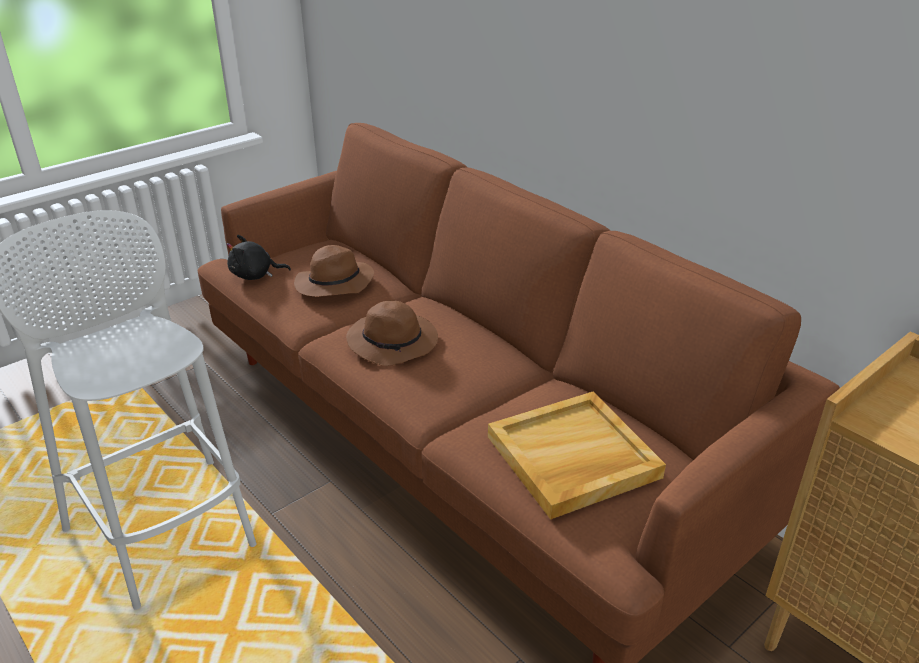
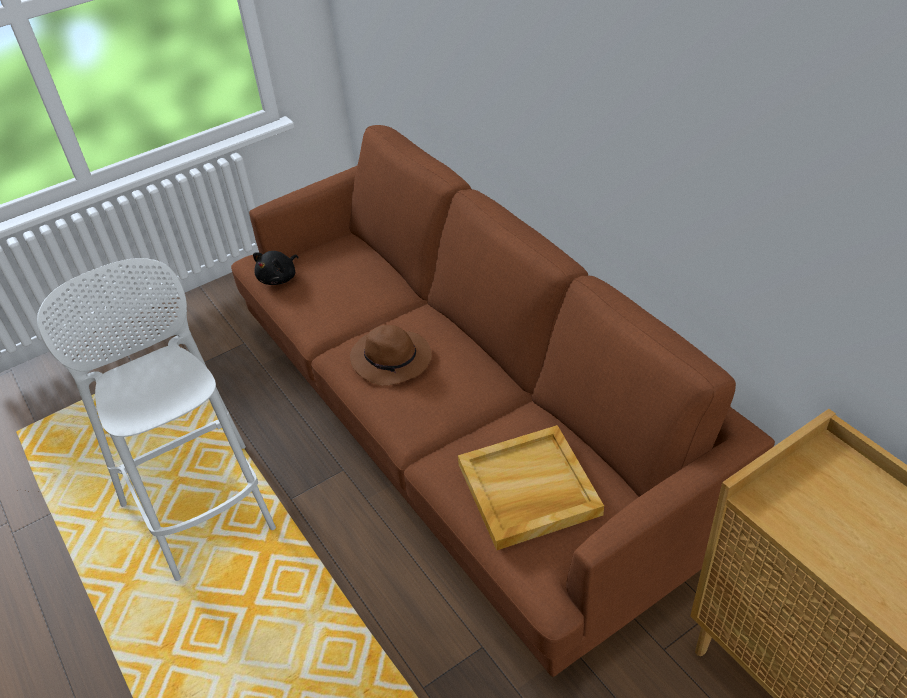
camera: 10 degrees right, 10 degrees up
black plush toy [226,235,291,280] -> black plush toy turned 60 degrees counterclockwise [253,251,299,285]
brown hat [294,245,374,297] -> none

